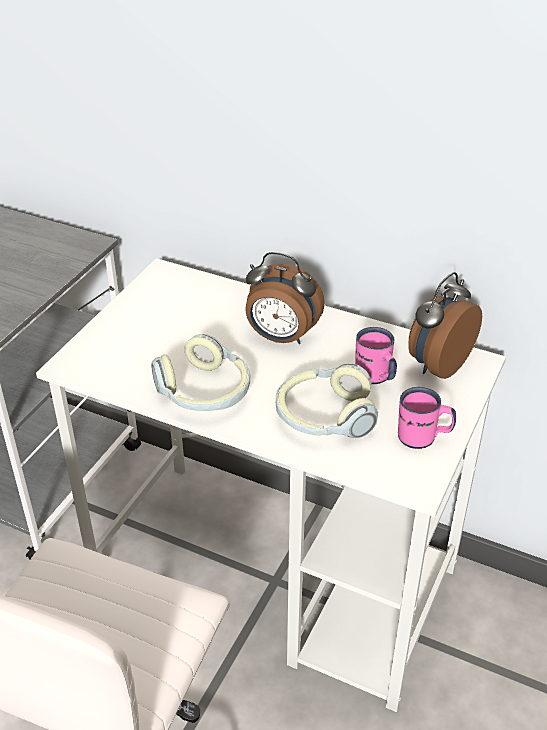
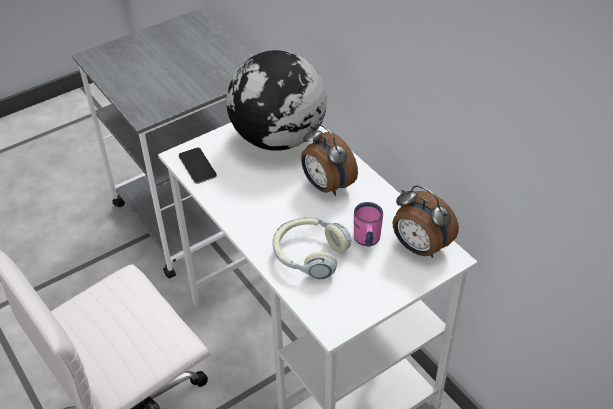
camera: 30 degrees right, 5 degrees up
headphones [151,334,250,411] -> none
pink mug [398,387,456,449] -> none
alarm clock [408,272,482,379] -> alarm clock turned 120 degrees counterclockwise [393,185,459,258]
none -> phone [179,148,217,184]
none -> globe [226,50,327,151]

